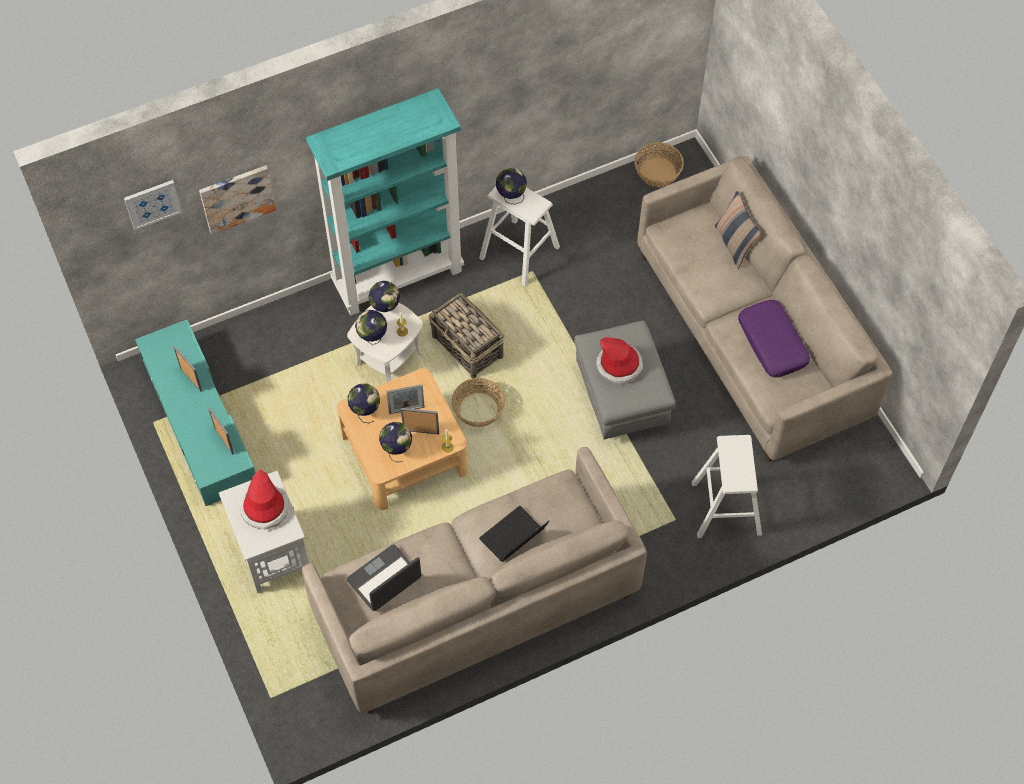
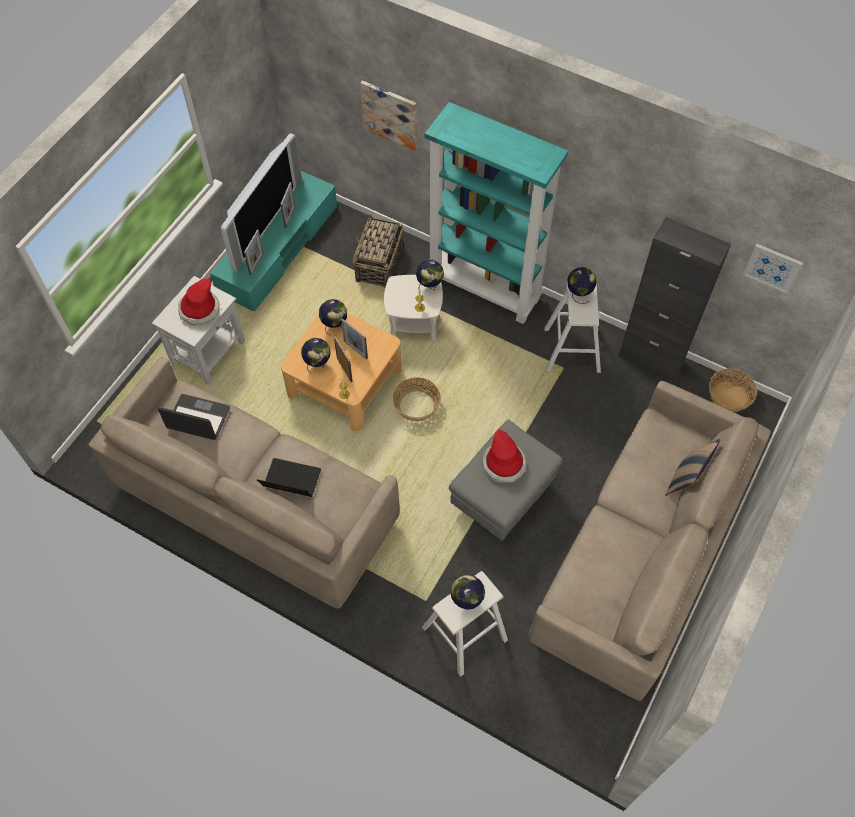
camera: 55 degrees right, 0 degrees up
picture [124,180,182,230] -> picture moved to [743,244,803,294]
globe [355,310,387,345] -> globe moved to [450,574,485,610]
basket [428,293,504,378] -> basket moved to [353,214,403,287]
purple pillow [738,300,810,378] -> none
none -> television [221,133,302,271]
none -> black cabinet [618,217,731,382]

